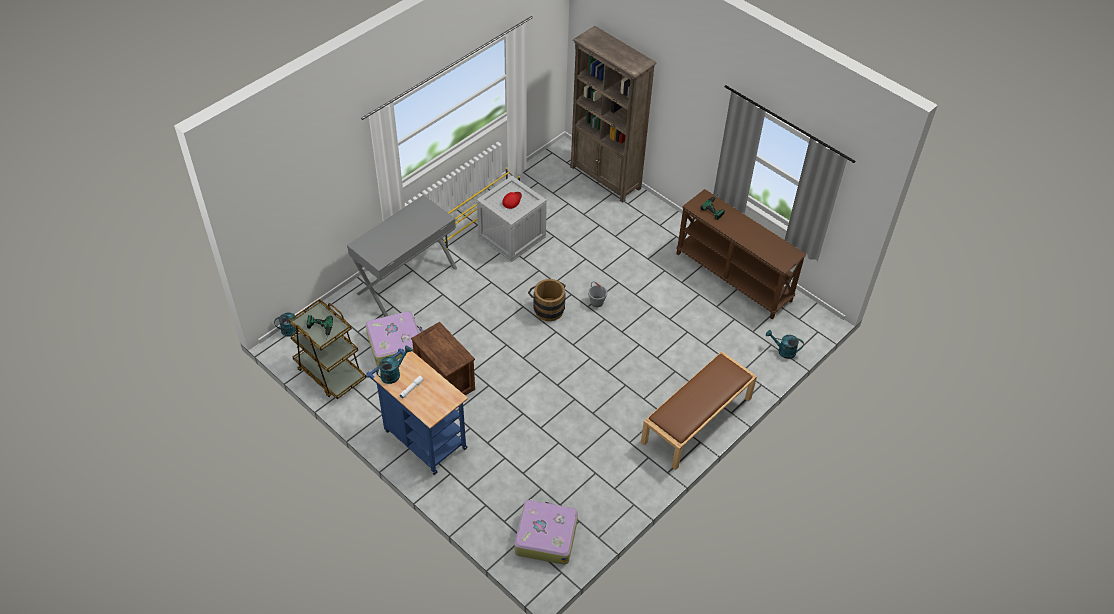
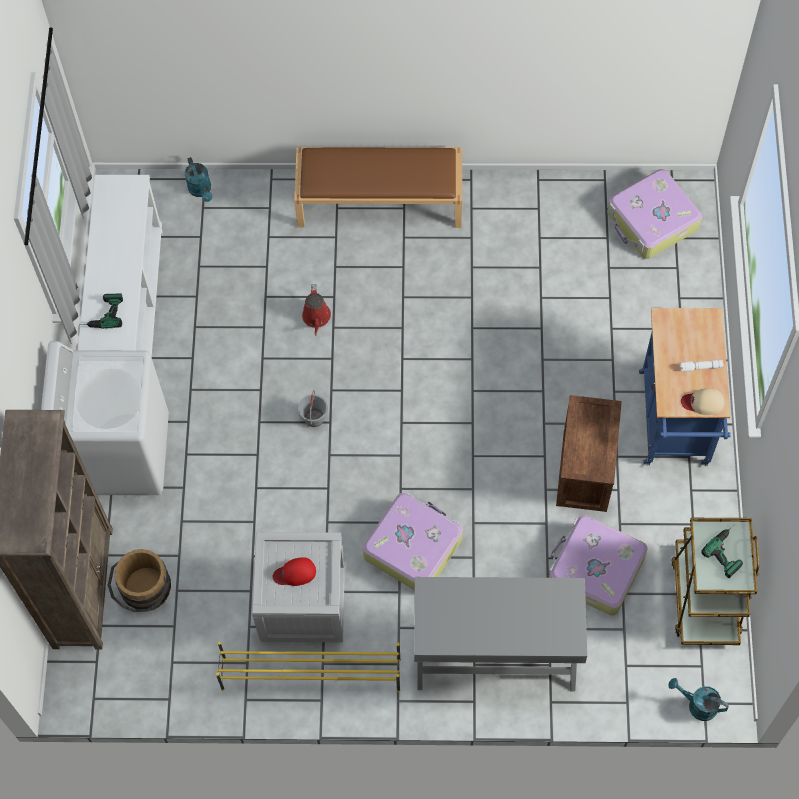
camera: 130 degrees left, 15 degrees up
turquoise watering can [376,346,412,384] -> beige cap [681,388,724,415]
brown bucket [528,279,566,321] -> brown bucket moved to [108,549,171,612]
brown console table [676,189,806,319] -> white console table [78,175,163,357]
none -> white washing machine [41,341,169,495]
none -> red watering can [302,284,331,335]
none -> suitcase [363,493,463,590]

